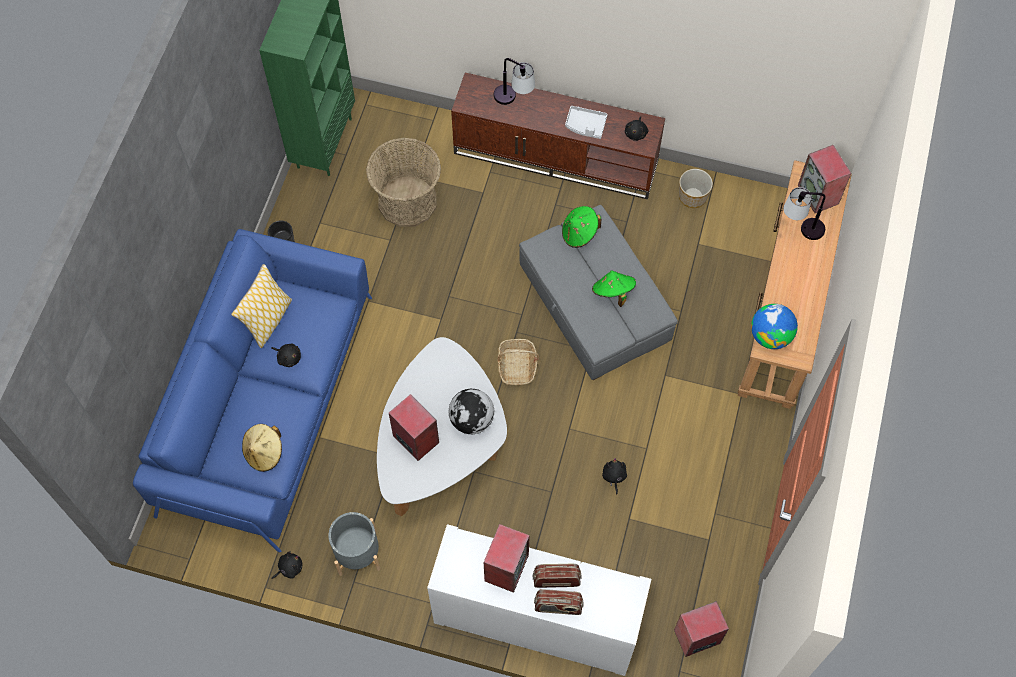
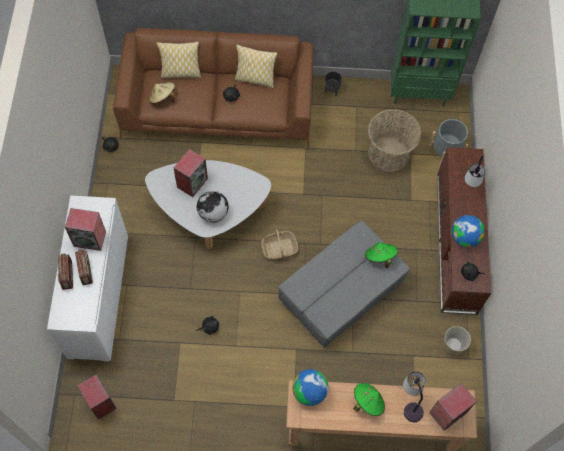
camera: 75 degrees right, 0 degrees up
blue sofa [133,229,372,552] -> brown sofa [113,28,314,150]
grey planter [328,512,380,576] -> grey planter moved to [429,119,468,166]
grey tray [565,106,607,139] -> globe [452,215,485,247]
green hat [592,270,636,307] -> green hat moved to [354,383,385,416]
none -> pillow [157,41,202,78]

